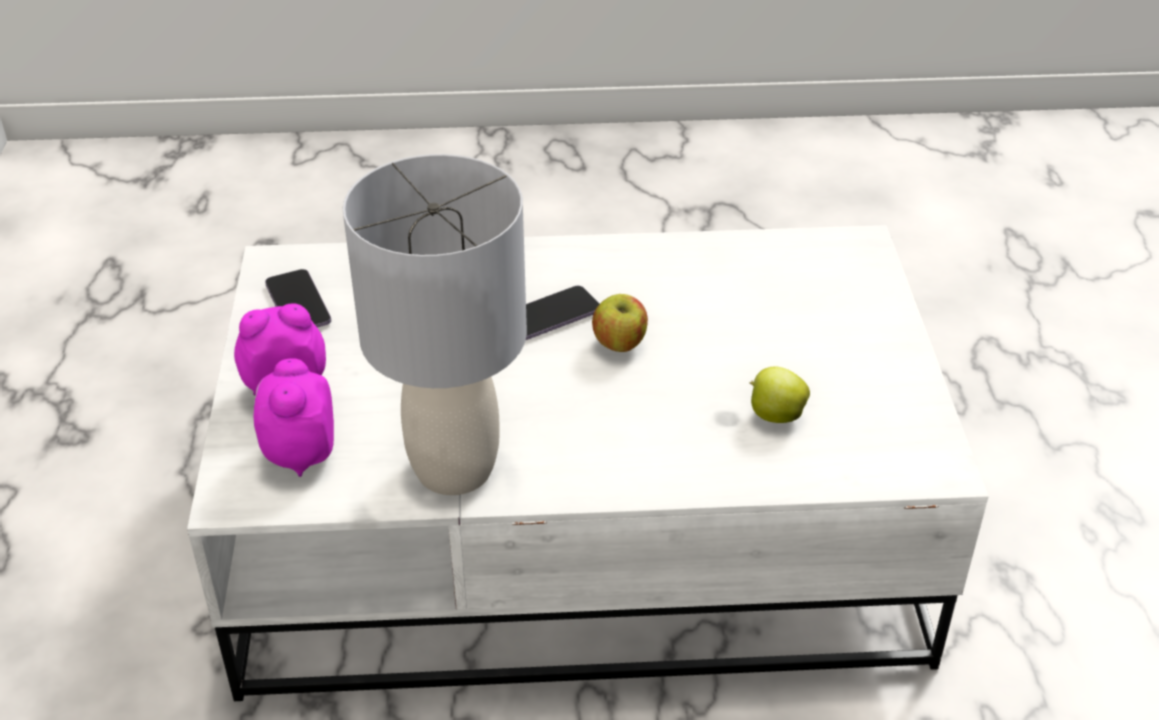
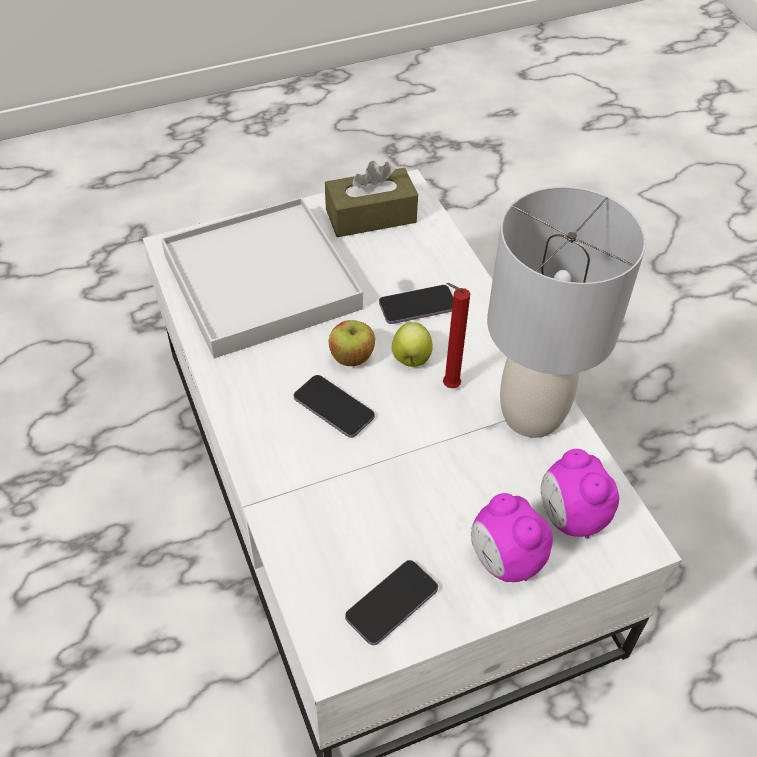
camera: 110 degrees left, 10 degrees up
alarm clock [253,358,334,477] -> alarm clock turned 90 degrees clockwise [541,449,619,539]
apple [750,367,810,423] -> apple moved to [392,322,433,367]
none -> white tray [161,197,363,358]
none -> brown tissue box [325,161,418,237]
none -> phone [379,285,453,324]
none -> red candle [443,283,470,388]

